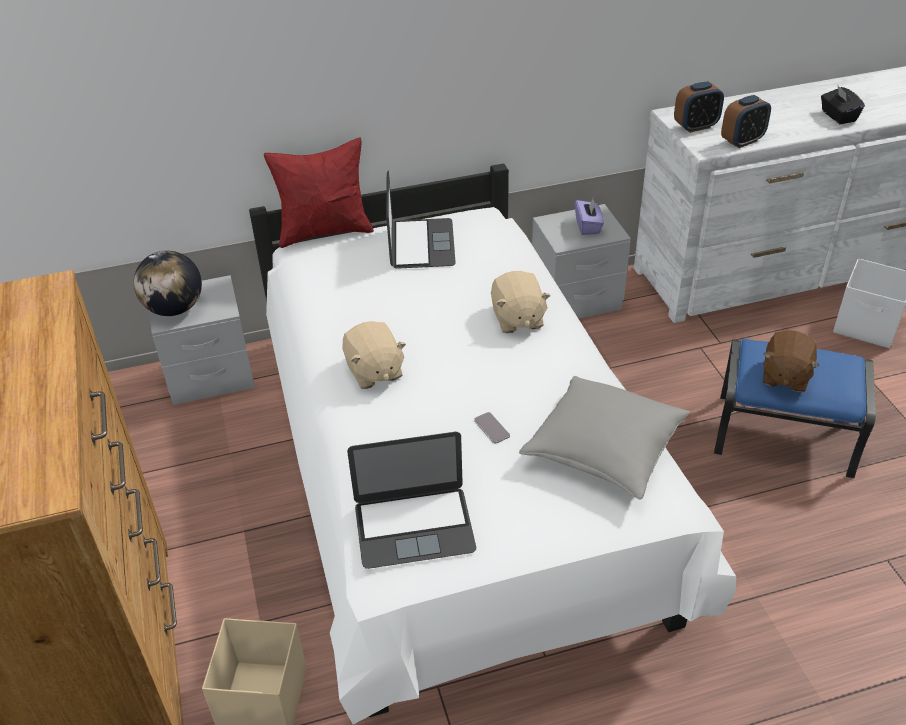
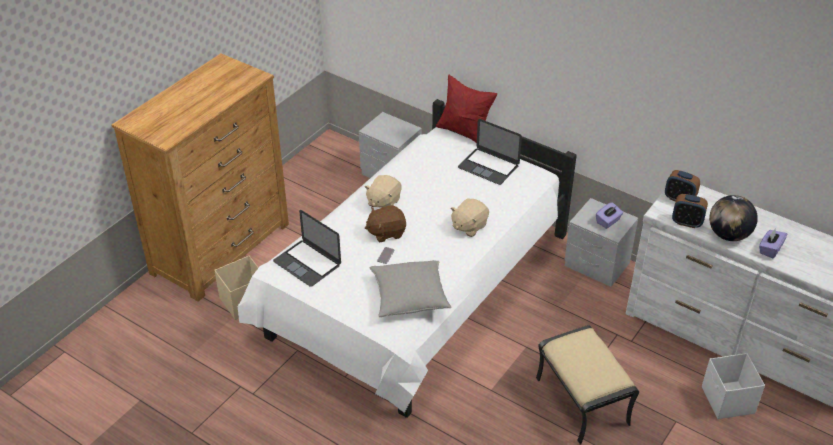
camera: 50 degrees right, 0 degrees up
globe [134,251,202,316] -> globe moved to [709,195,758,241]
laptop [386,170,456,269] -> laptop turned 75 degrees clockwise [458,119,522,185]
blue ottoman [714,339,876,478] -> beige ottoman [536,325,639,444]
brown plush toy [763,330,819,392] -> brown plush toy moved to [365,205,406,242]
black tissue box [821,86,865,124] -> purple tissue box [759,229,787,258]

